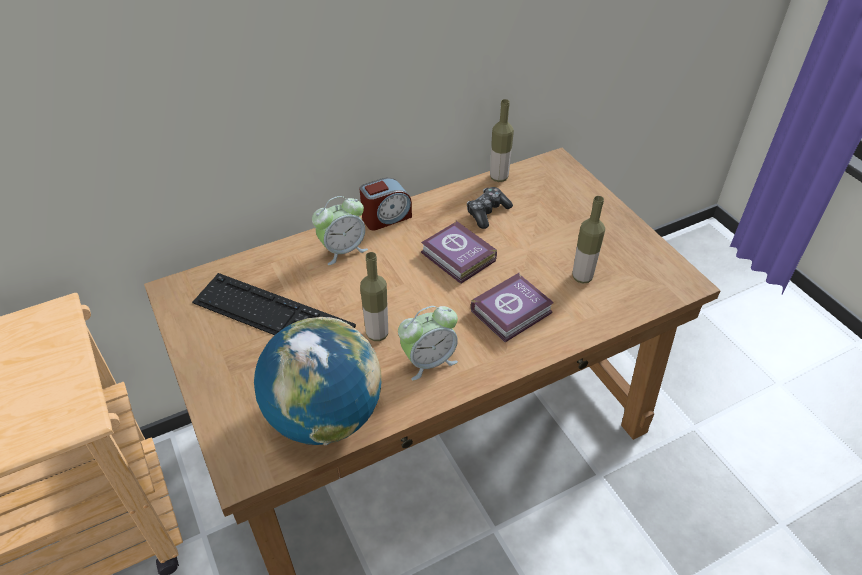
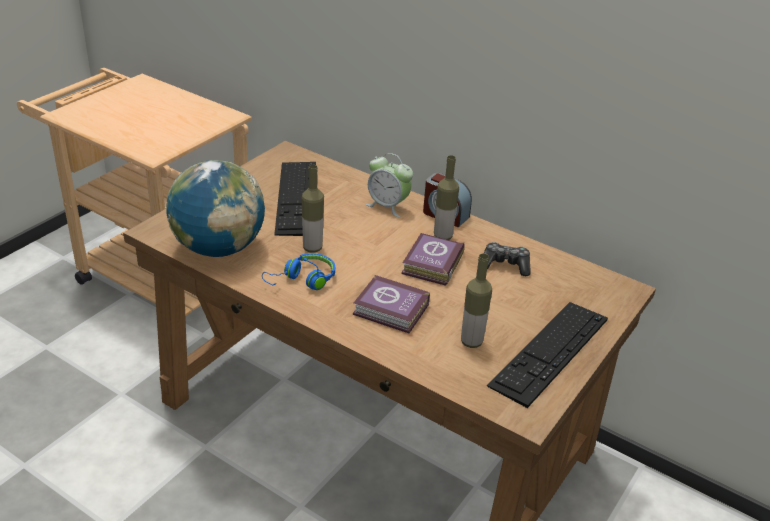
camera: 60 degrees right, 10 degrees down
alarm clock [398,306,458,380] -> blue headphones [262,253,335,290]
bottle [490,99,514,182] -> bottle moved to [434,155,459,240]
none -> keyboard [487,302,608,408]

